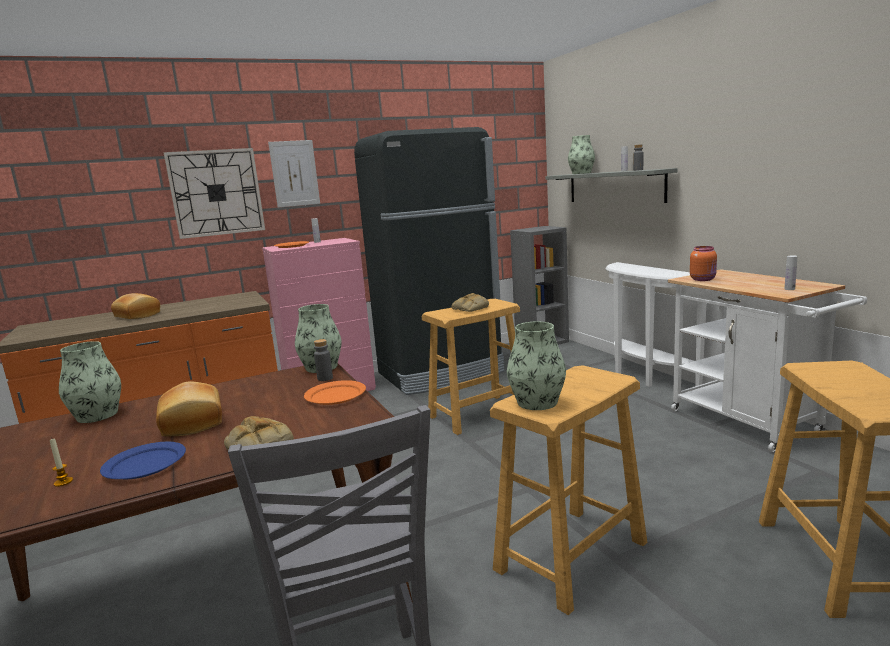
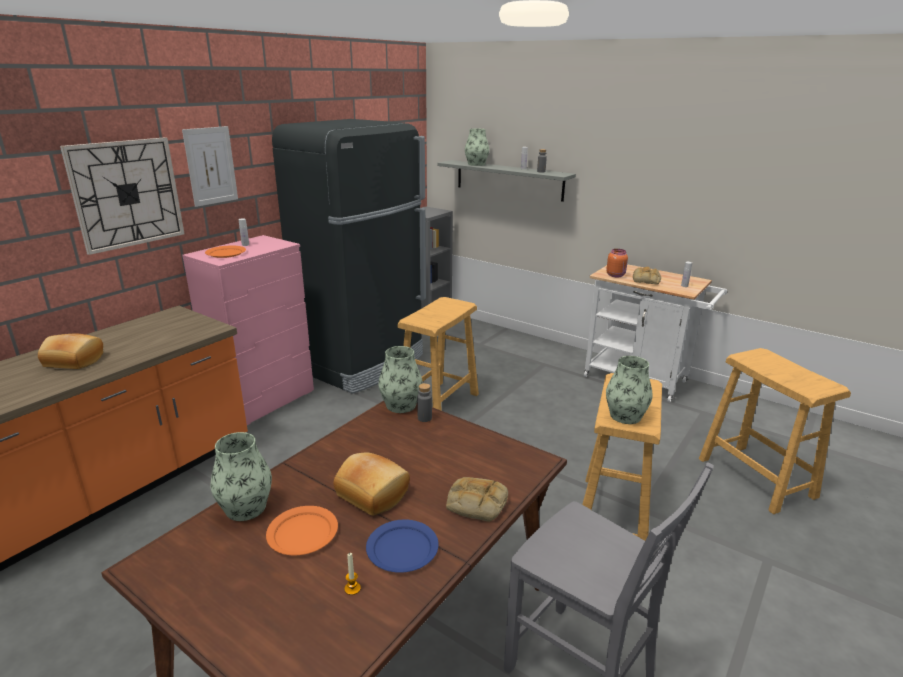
camera: 30 degrees left, 10 degrees up
orange plate [304,380,366,405] -> orange plate moved to [266,506,338,555]
bread [452,293,489,312] -> bread moved to [633,267,661,285]
white console table [605,262,707,387] -> none

